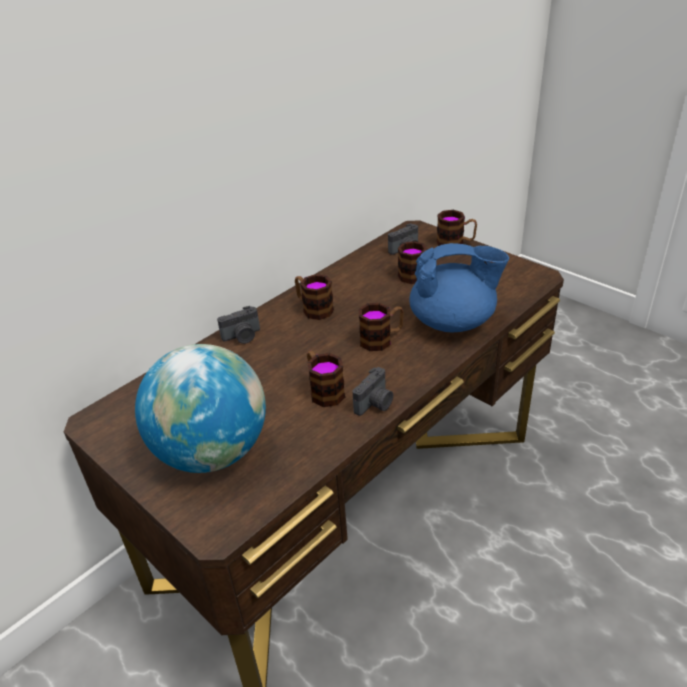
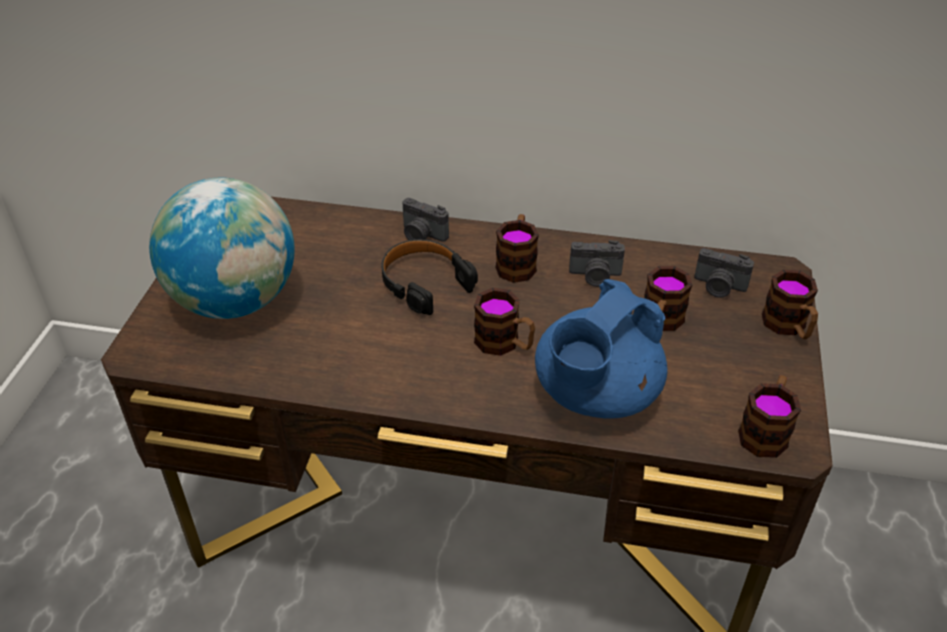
camera: 55 degrees right, 5 degrees up
mug [307,351,345,407] -> mug moved to [738,375,801,458]
camera [353,367,393,416] -> camera moved to [569,240,625,287]
blue teapot [409,243,509,332] -> blue teapot turned 75 degrees clockwise [535,279,667,419]
none -> black headphones [381,239,478,315]

